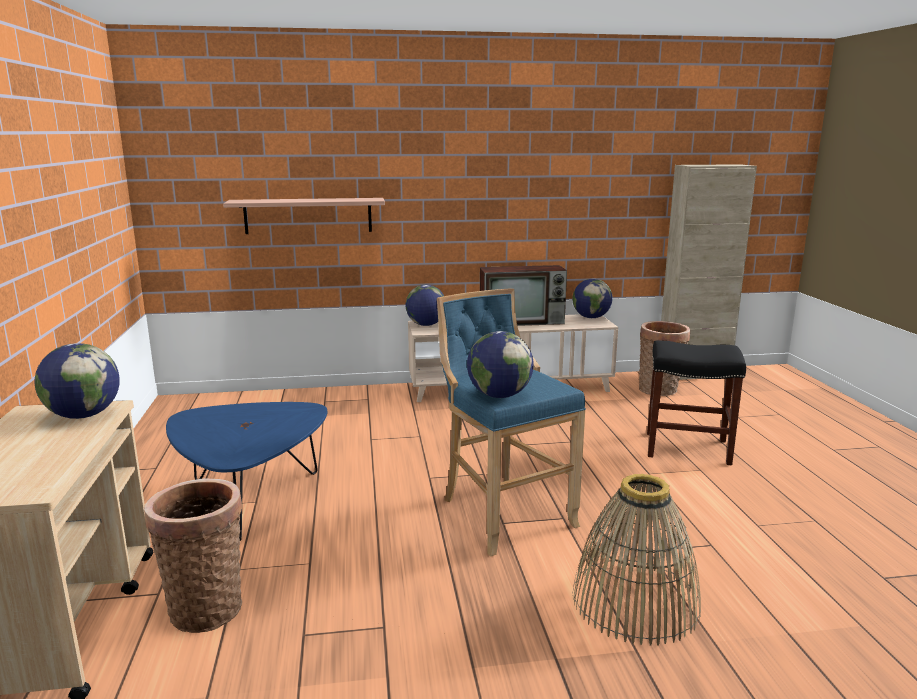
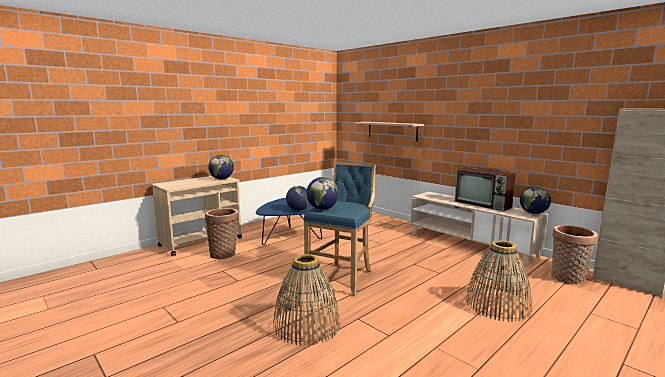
camera: 55 degrees right, 5 degrees down
globe [406,285,444,326] -> globe moved to [286,186,310,211]
black stool [647,340,746,465] -> basket [466,240,532,322]

